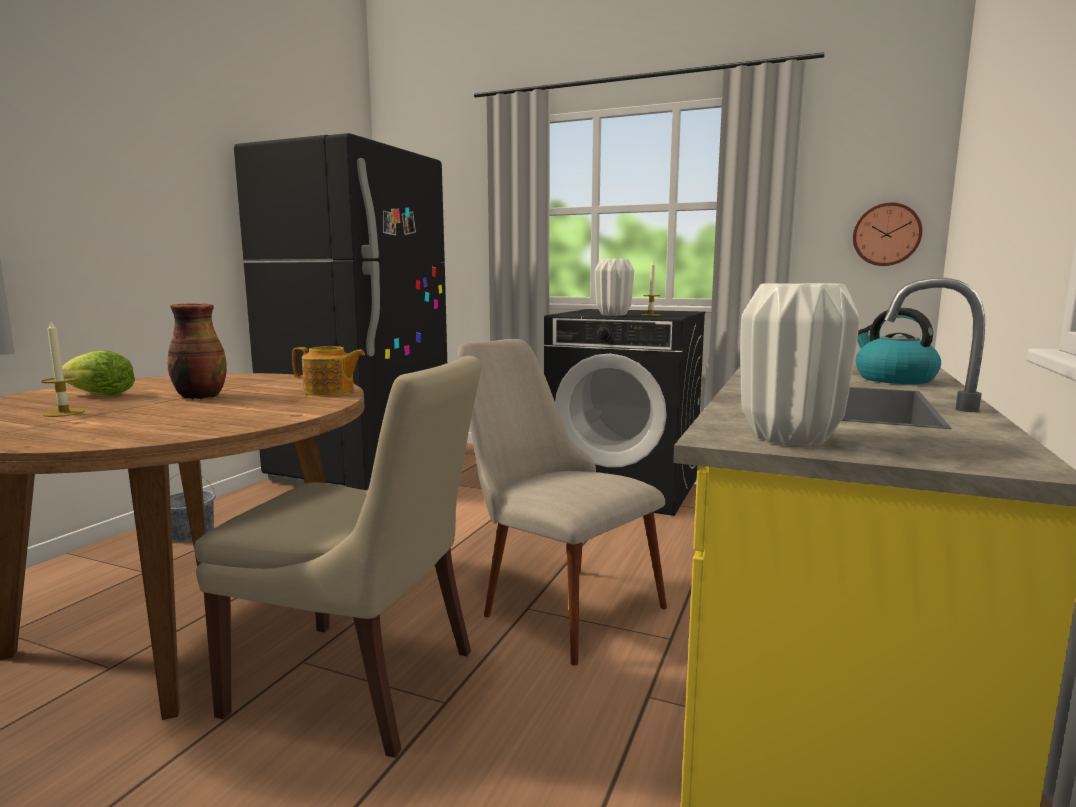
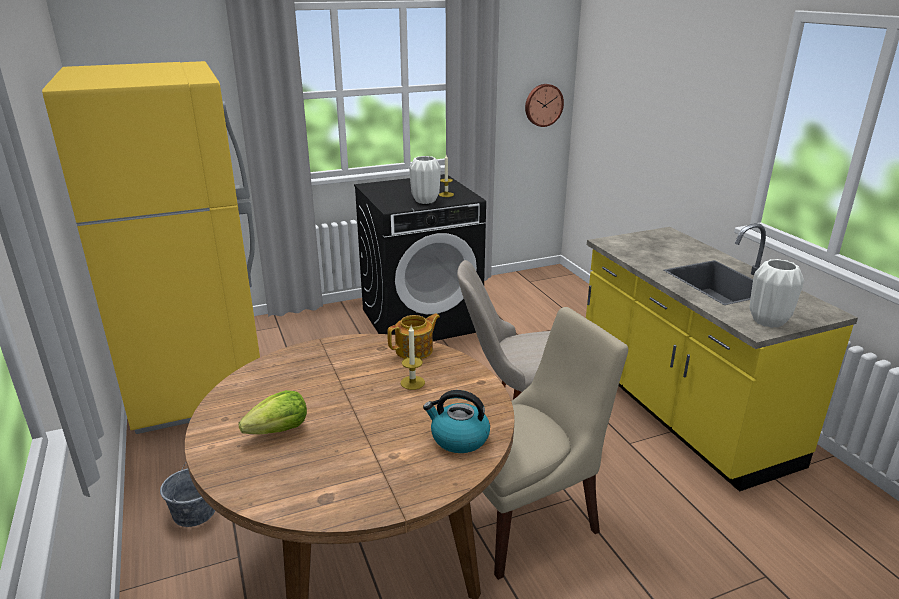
camera: 45 degrees left, 15 degrees up
candle [41,321,85,417] -> candle moved to [401,326,425,390]
vase [168,303,227,399] -> none
black fridge [234,133,447,490] -> yellow fridge [42,61,260,434]
kettle [856,308,941,384] -> kettle moved to [423,390,490,453]

